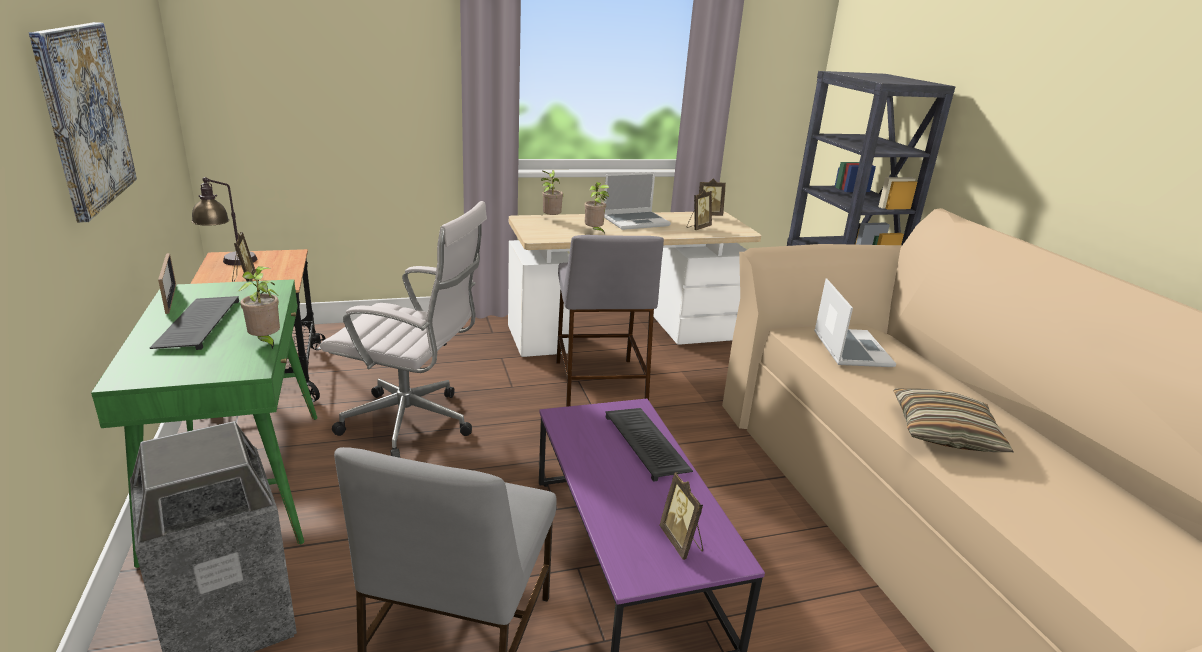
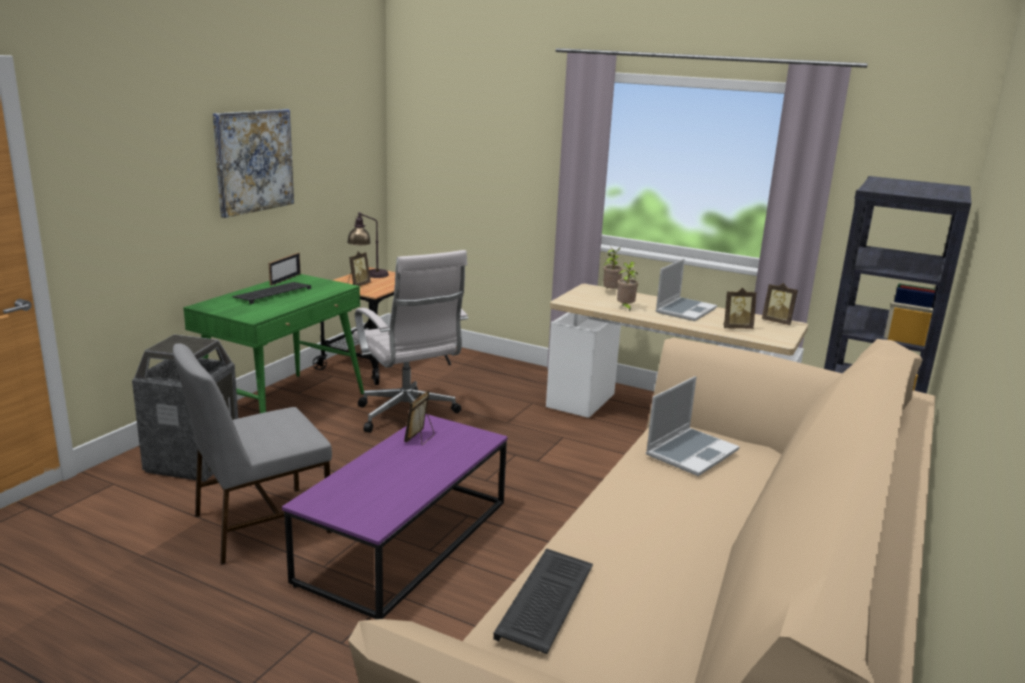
camera: 45 degrees right, 5 degrees down
potted plant [239,266,280,350] -> none
grey stool [556,235,664,407] -> none
laptop [604,172,671,230] -> laptop turned 75 degrees counterclockwise [656,259,717,321]
keyboard [605,408,693,482] -> keyboard moved to [493,548,593,654]
picture frame [660,472,703,560] -> picture frame moved to [404,391,434,445]
pillow [893,388,1014,452] -> none

